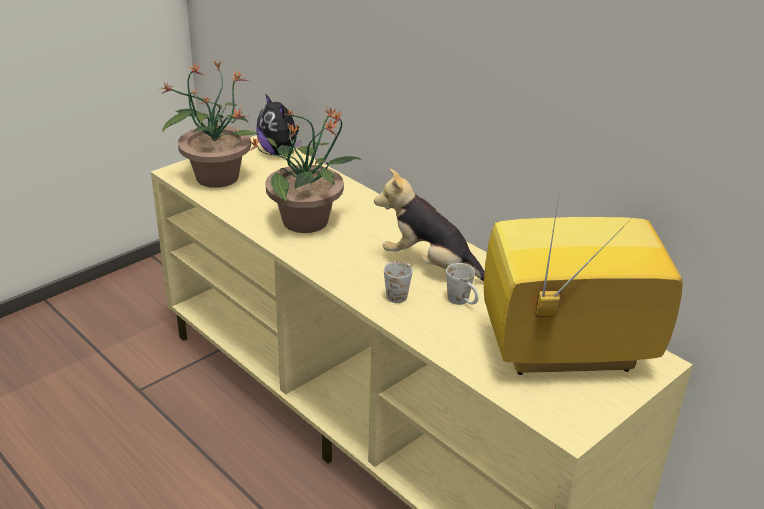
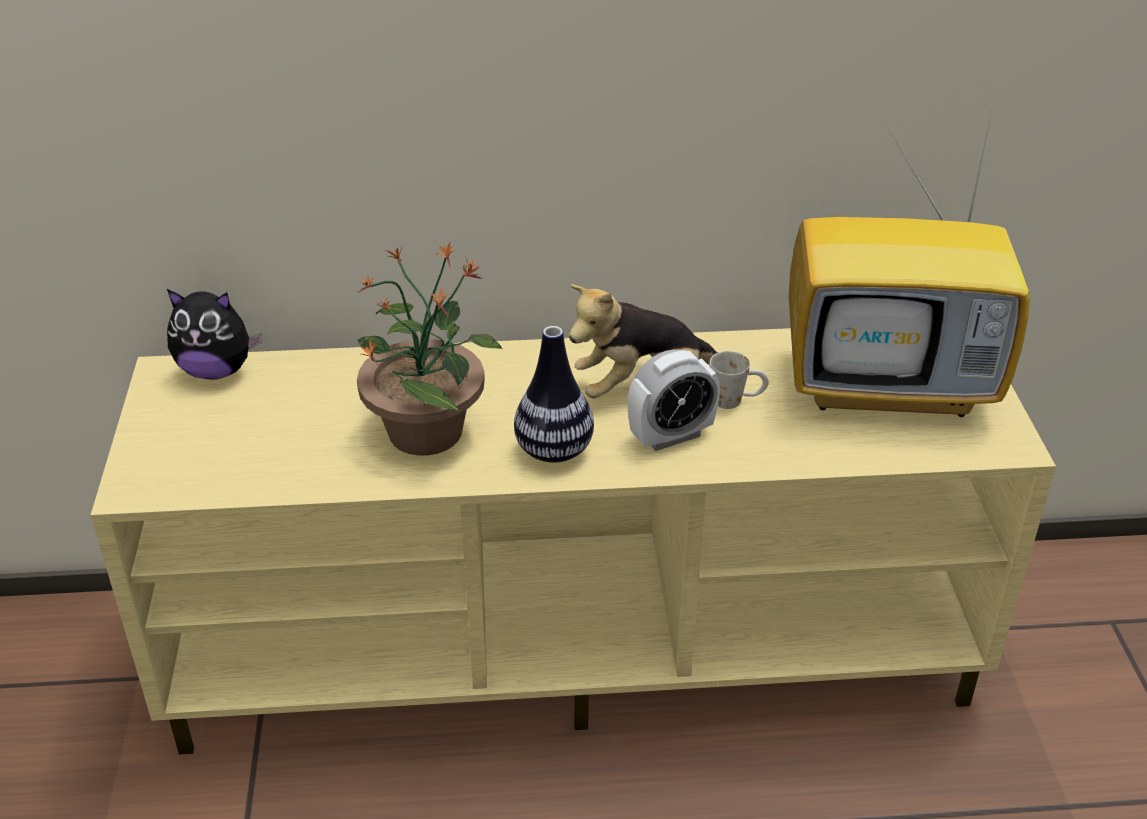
camera: 50 degrees left, 5 degrees up
potted plant [160,61,259,188] -> none
white mug [384,261,413,303] -> alarm clock [628,349,720,451]
television [484,190,683,375] -> television turned 120 degrees counterclockwise [789,111,1030,417]
none -> vase [514,326,594,463]

